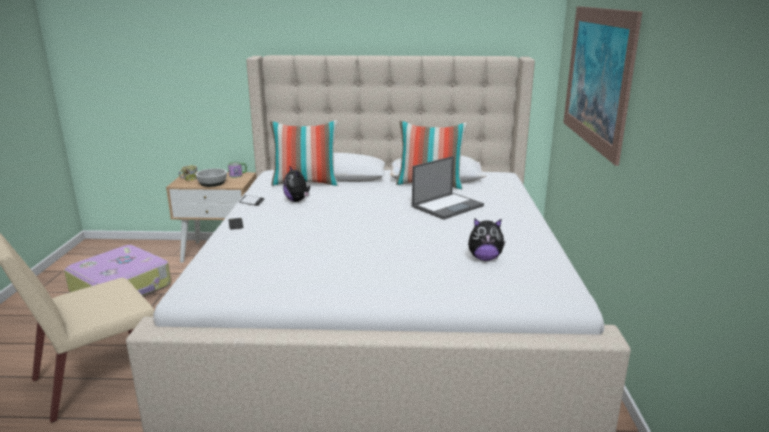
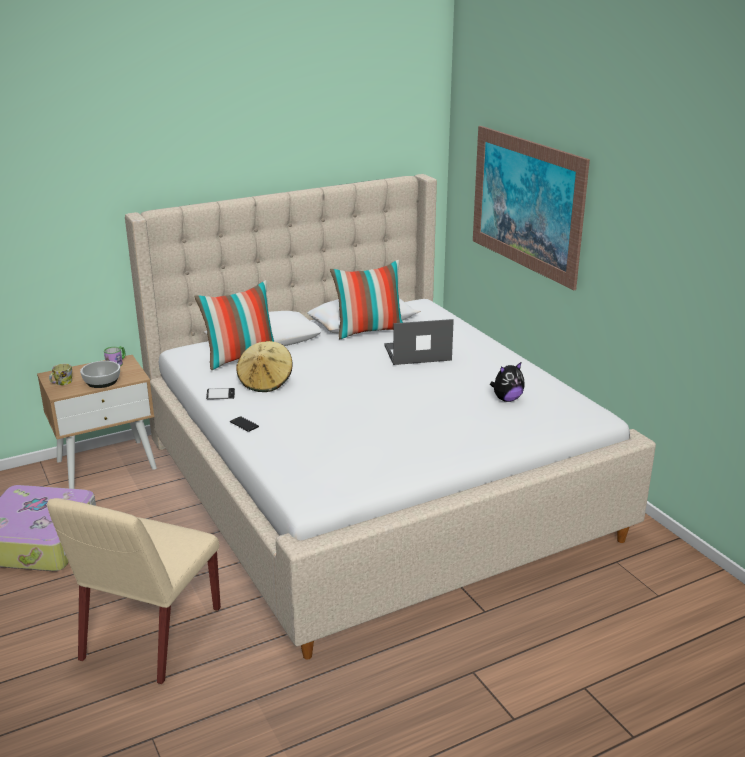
camera: 30 degrees left, 5 degrees up
plush toy [283,165,310,202] -> beige hat [236,341,293,392]
laptop [412,156,484,220] -> laptop turned 120 degrees counterclockwise [384,319,454,365]

